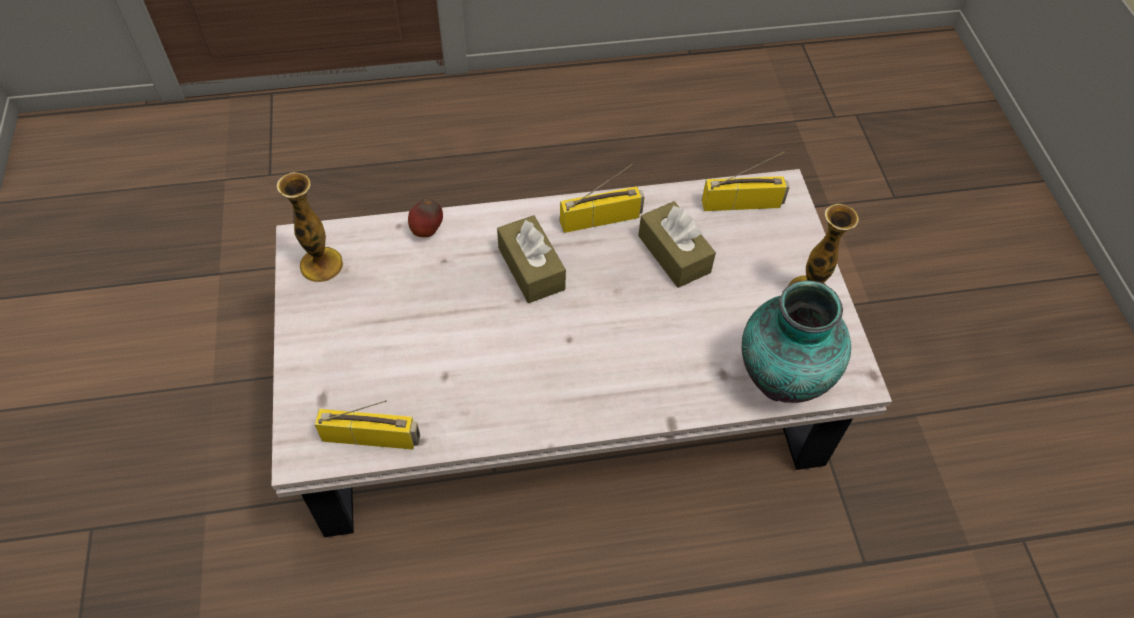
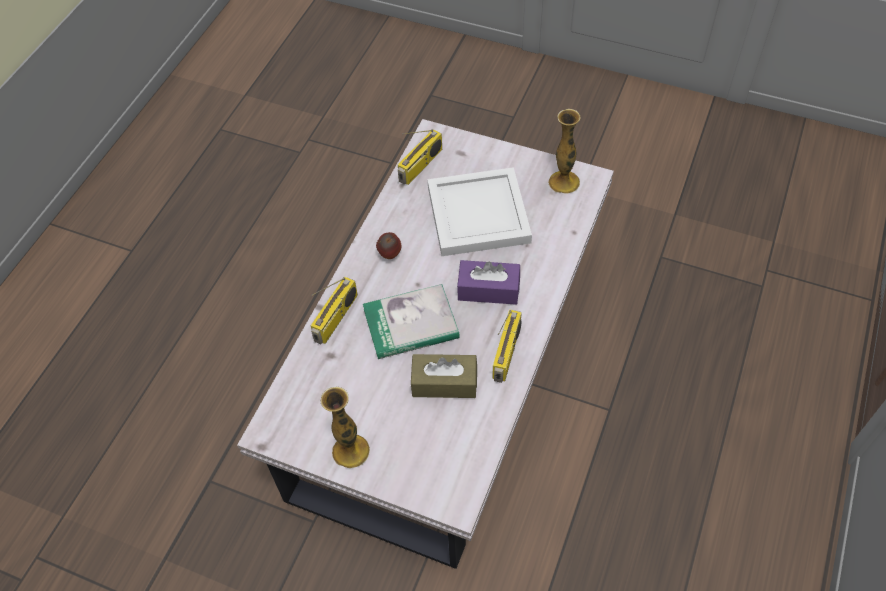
camera: 125 degrees right, 0 degrees up
apple [408,199,443,237] -> apple moved to [376,232,402,259]
brown tissue box [497,215,566,303] -> purple tissue box [457,260,520,305]
radio [702,152,790,211] -> radio moved to [311,276,358,344]
vase [742,280,851,403] -> none
none -> book [363,284,460,359]
none -> white tray [427,167,532,256]

